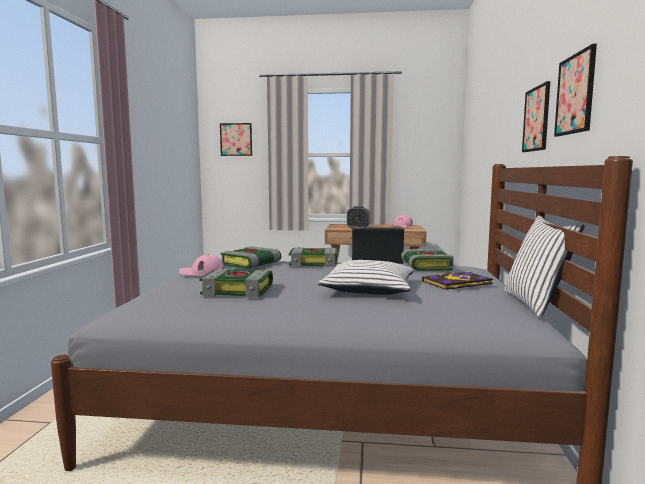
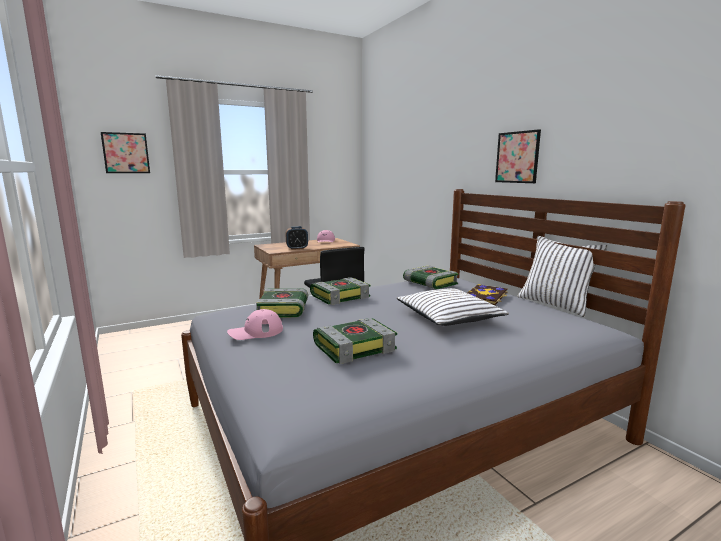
camera: 35 degrees left, 5 degrees up
picture [554,44,597,137] -> none

